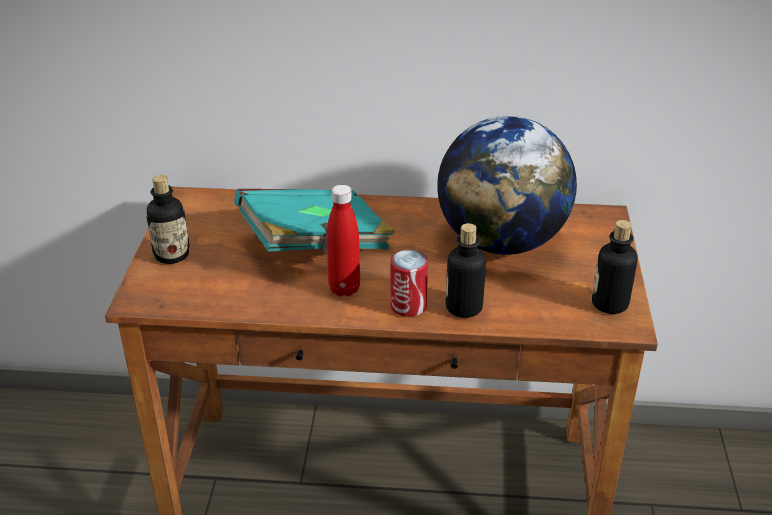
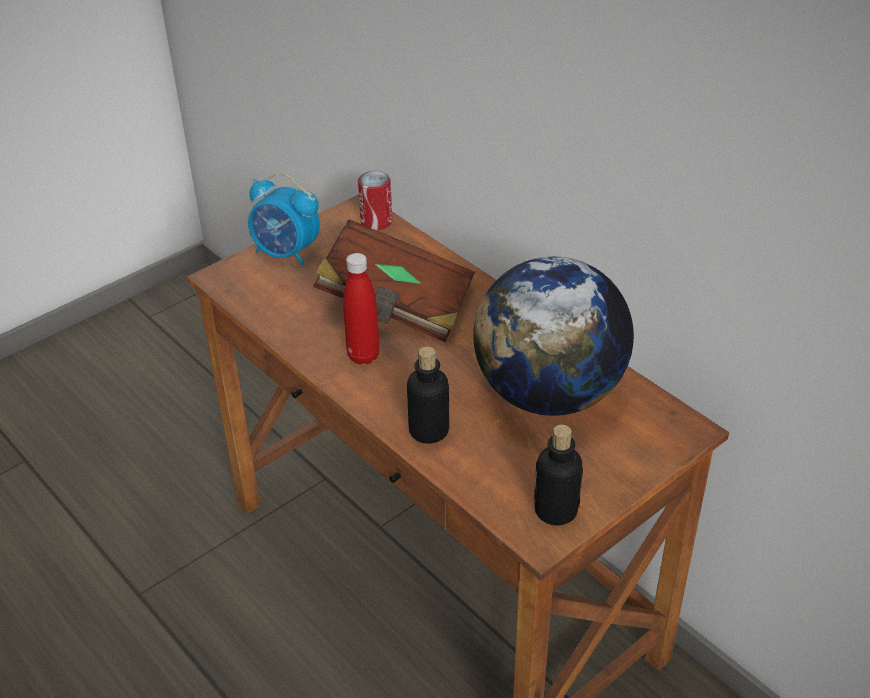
camera: 45 degrees right, 5 degrees up
bottle [146,174,189,264] -> alarm clock [248,172,320,266]
turquoise book [234,189,395,255] -> brown book [313,219,475,342]
can [390,250,428,317] -> can moved to [358,171,392,230]

